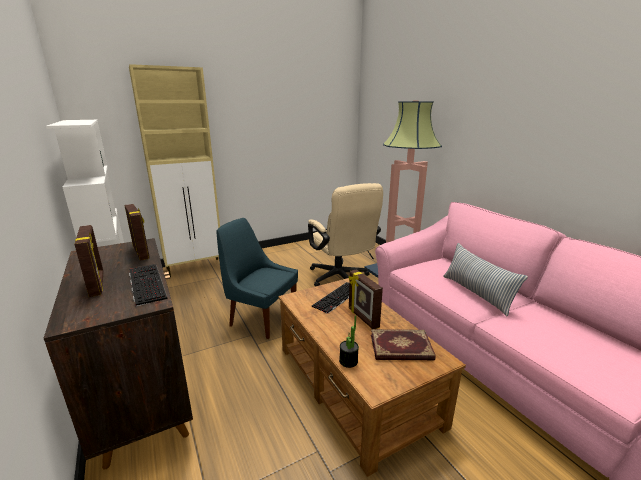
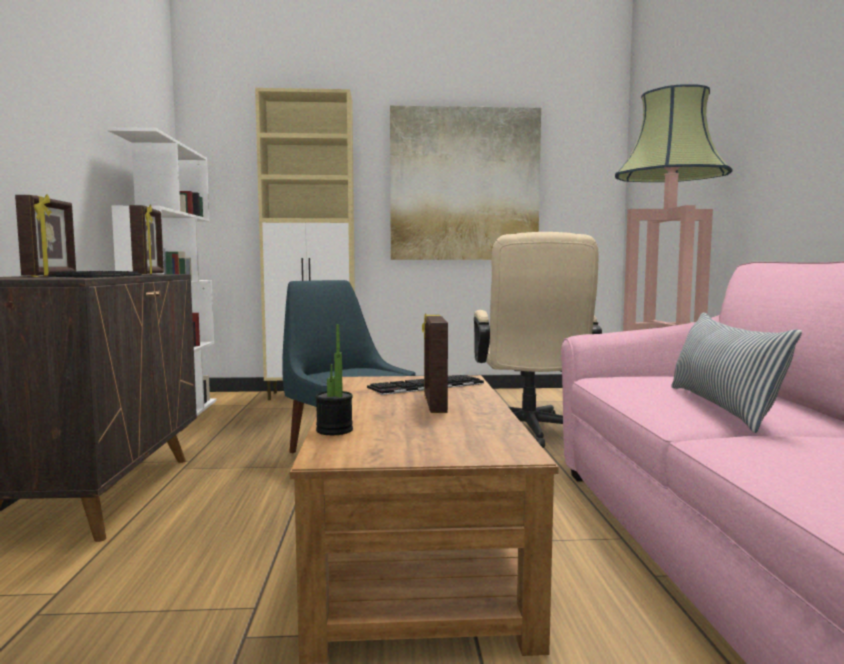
camera: 25 degrees right, 15 degrees down
book [371,329,435,360] -> none
none -> picture [390,106,541,260]

